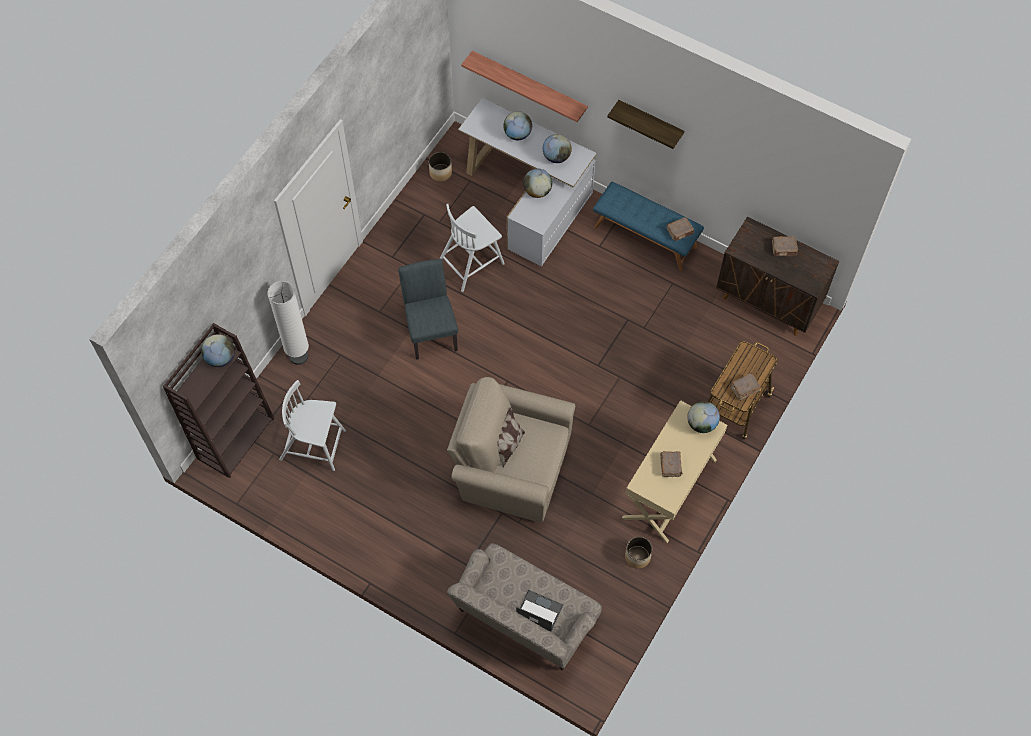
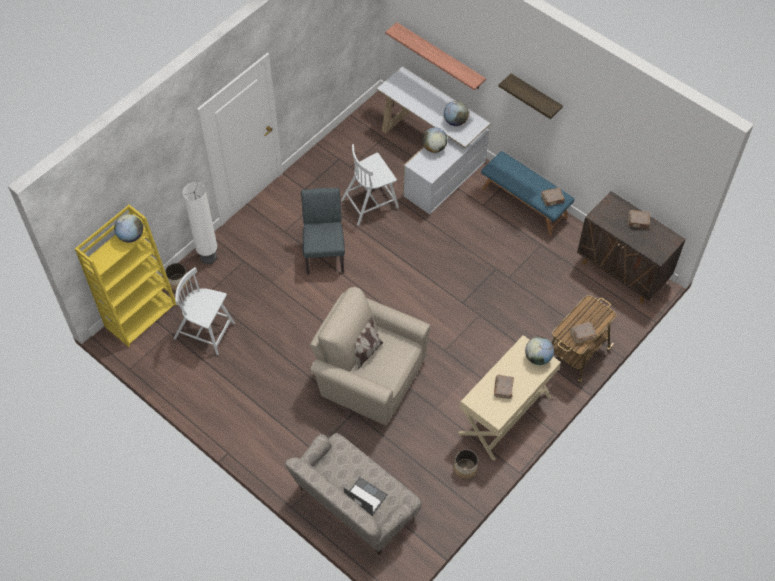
camera: 10 degrees right, 5 degrees down
brown bookcase [163,323,274,478] -> yellow bookcase [75,205,177,347]
planter [429,152,452,182] -> planter moved to [165,263,189,290]
globe [503,111,532,140] -> none

